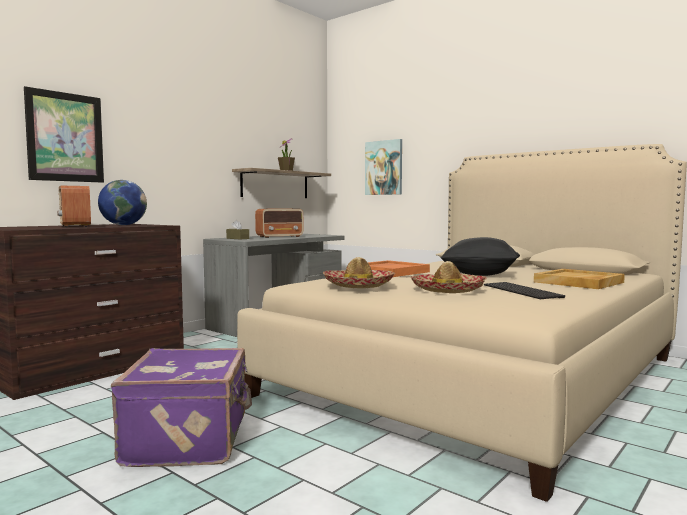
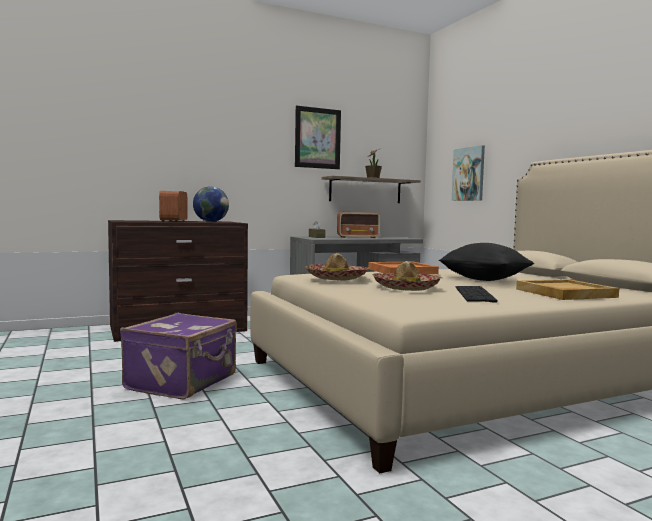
camera: 25 degrees right, 0 degrees up
picture [24,86,104,183] -> picture moved to [295,106,341,169]

